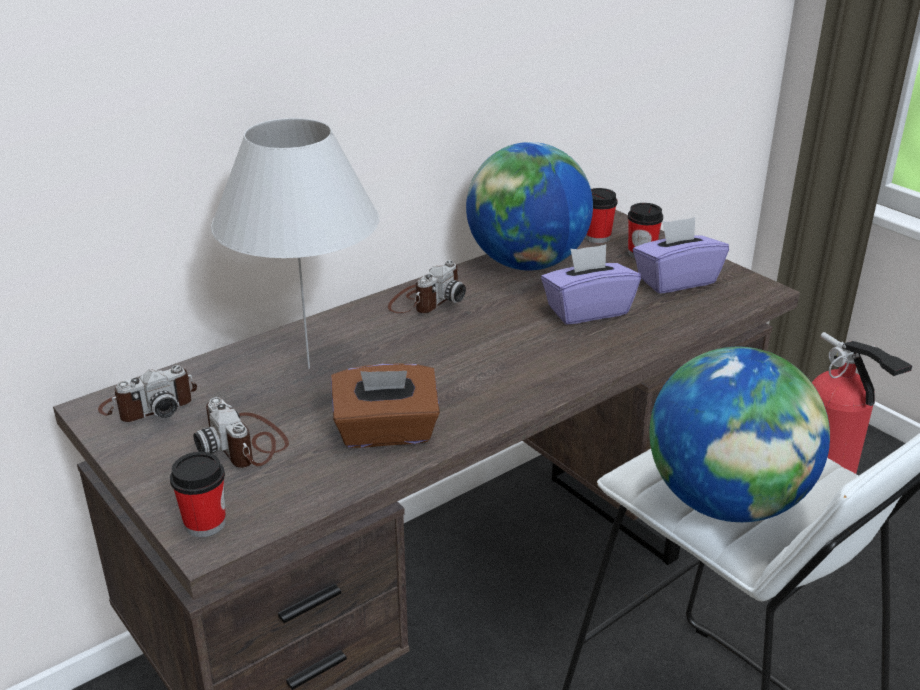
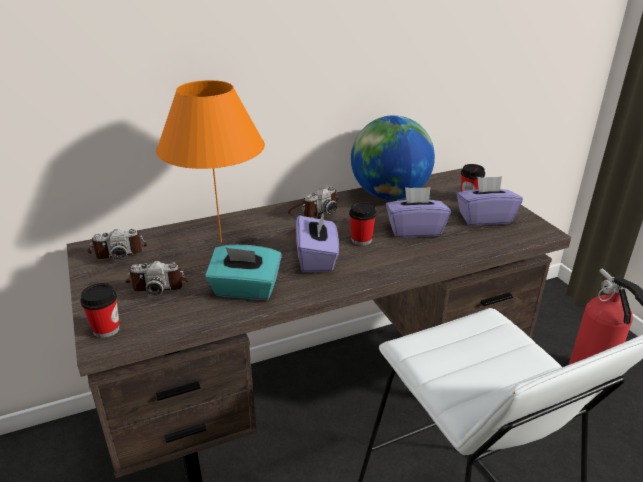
camera: 15 degrees right, 0 degrees up
camera [194,397,289,468] -> camera turned 75 degrees counterclockwise [125,261,188,296]
white table lamp [211,118,379,369] -> orange table lamp [156,80,265,243]
brown tissue box [331,364,440,448] -> turquoise tissue box [205,245,282,300]
cup [585,188,618,243] -> cup moved to [349,202,376,246]
globe [649,347,830,522] -> none
none -> purple tissue box [296,211,339,272]

